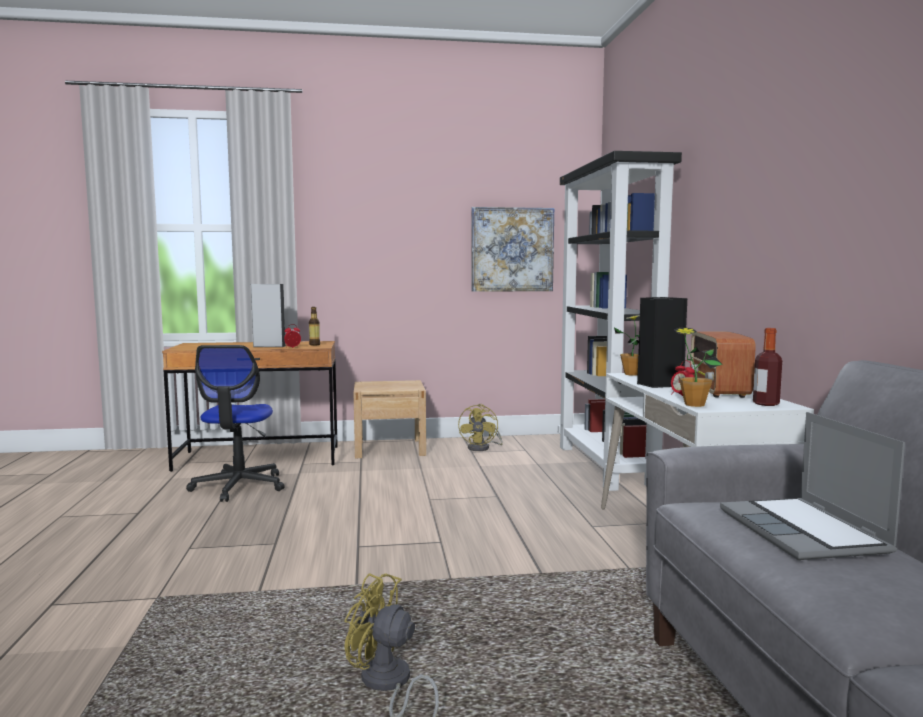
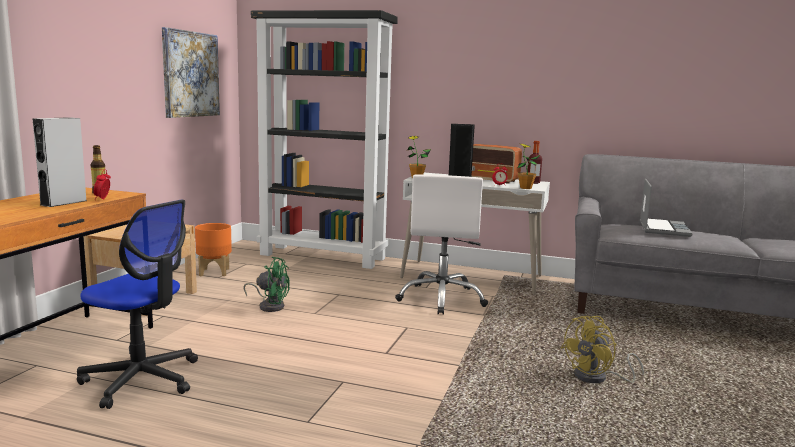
camera: 65 degrees left, 5 degrees up
yellow fan [458,404,503,451] -> orange planter [195,223,232,276]
laptop [720,412,905,560] -> laptop turned 90 degrees counterclockwise [640,179,693,237]
none -> green fan [243,257,290,312]
none -> white office chair [395,174,488,315]

